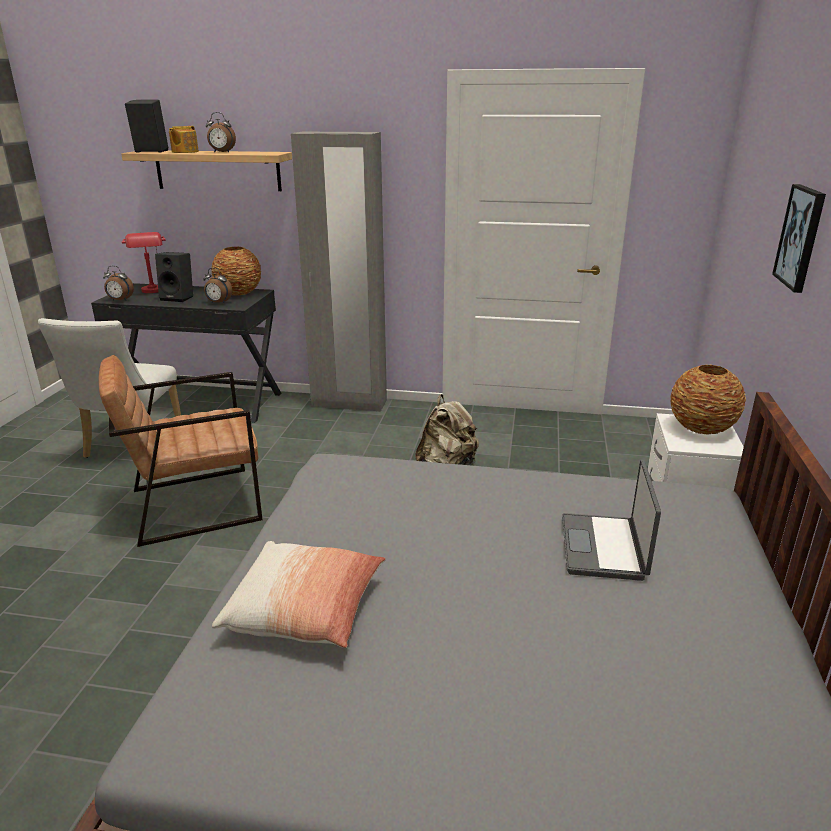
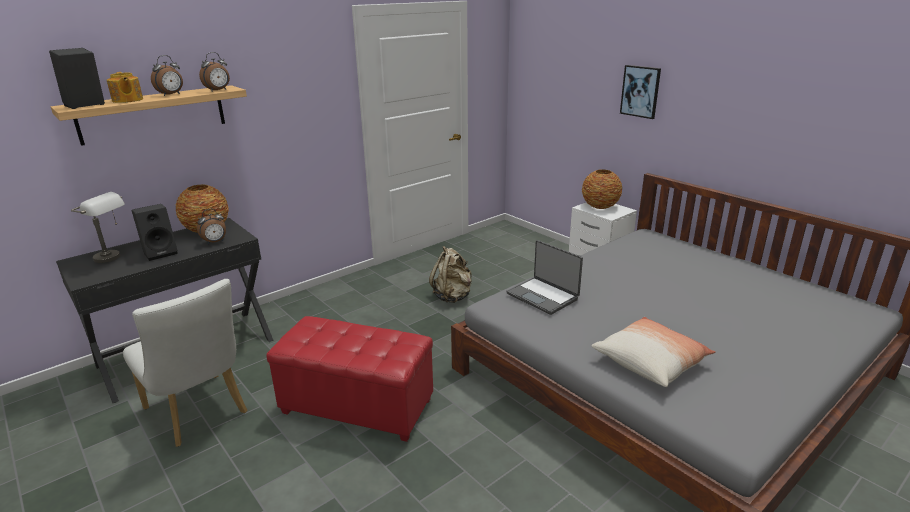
camera: 50 degrees left, 0 degrees up
brown armchair [99,355,263,547] -> red ottoman [267,316,433,442]
alarm clock [103,266,134,301] -> alarm clock moved to [199,52,230,92]
red table lamp [122,232,166,293] -> grey table lamp [71,192,125,263]
grey wardrobe [291,132,387,412] -> none
laptop [562,460,661,581] -> laptop moved to [506,240,583,315]

